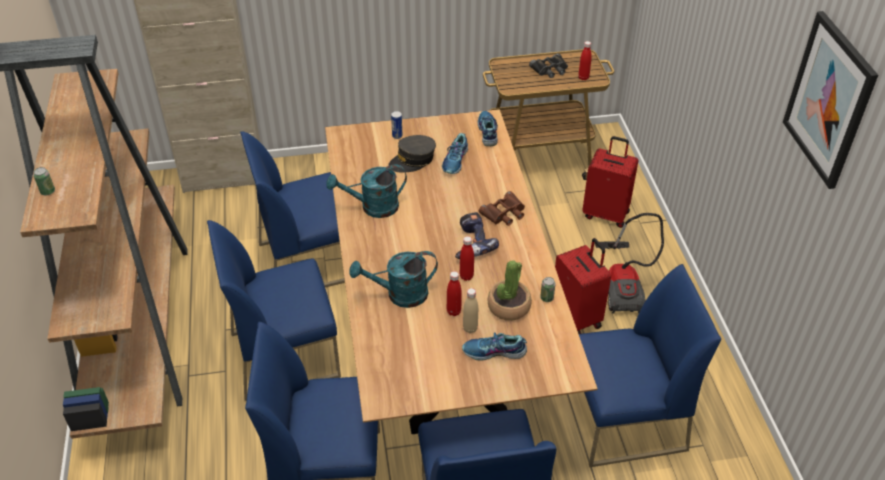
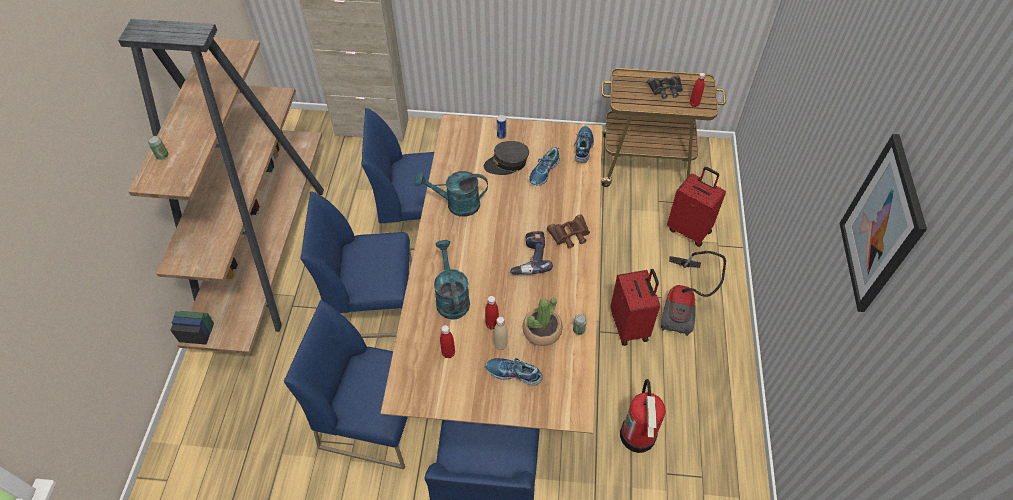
camera: 15 degrees right, 10 degrees up
turquoise watering can [349,251,438,308] -> turquoise watering can turned 75 degrees clockwise [434,240,470,320]
red bottle [460,236,474,281] -> red bottle moved to [440,325,455,358]
blue chair [579,264,721,467] -> fire extinguisher [620,379,666,453]

